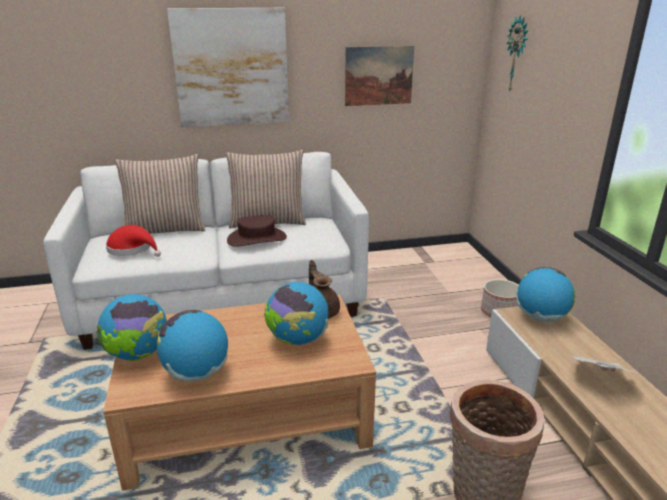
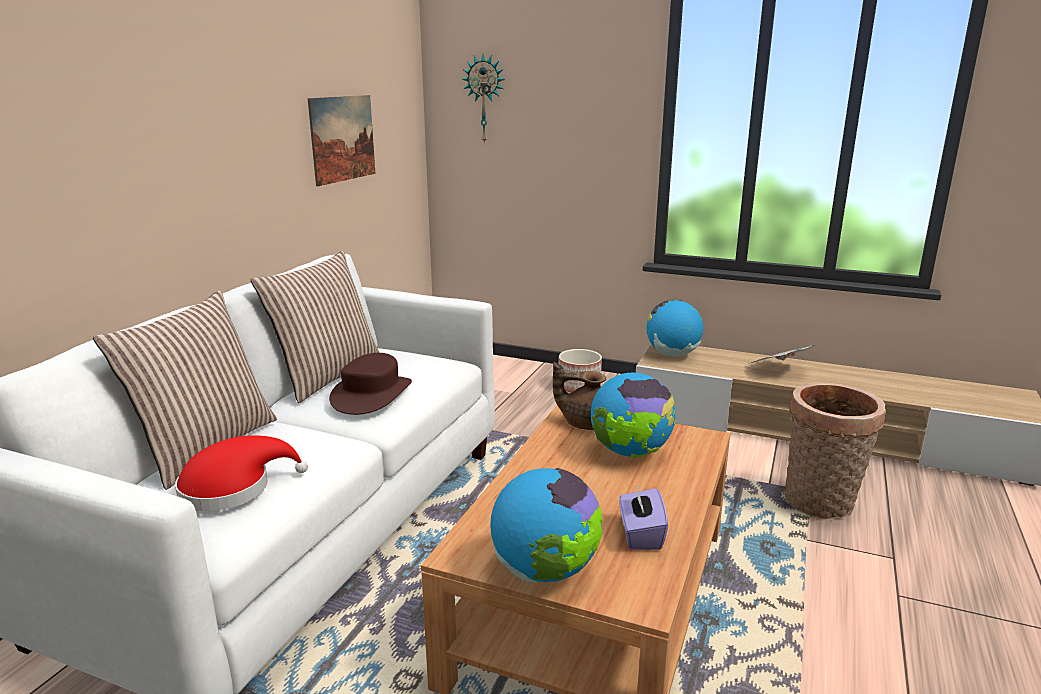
camera: 55 degrees left, 5 degrees down
globe [157,310,228,382] -> purple tissue box [619,484,668,550]
picture [167,8,289,127] -> none

